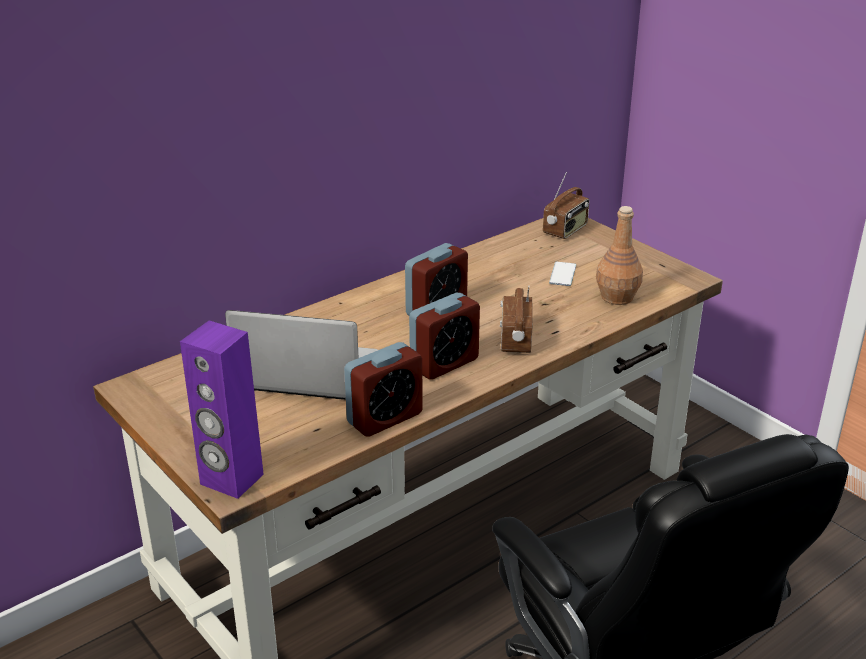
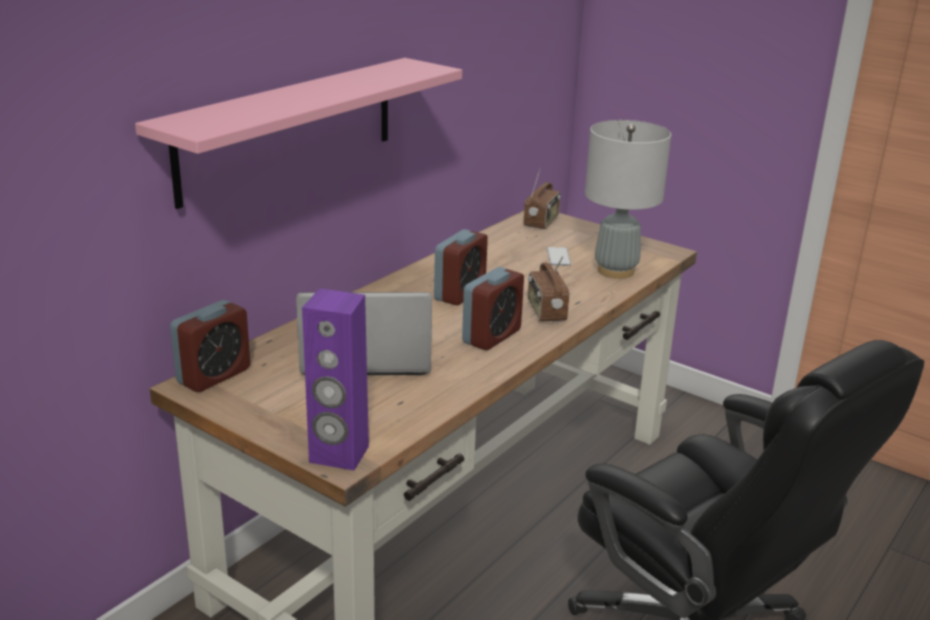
camera: 15 degrees left, 5 degrees down
alarm clock [344,342,423,436] -> alarm clock moved to [170,300,250,392]
brown bottle [596,206,643,305] -> grey table lamp [585,120,671,279]
none -> pink shelf [135,58,462,209]

